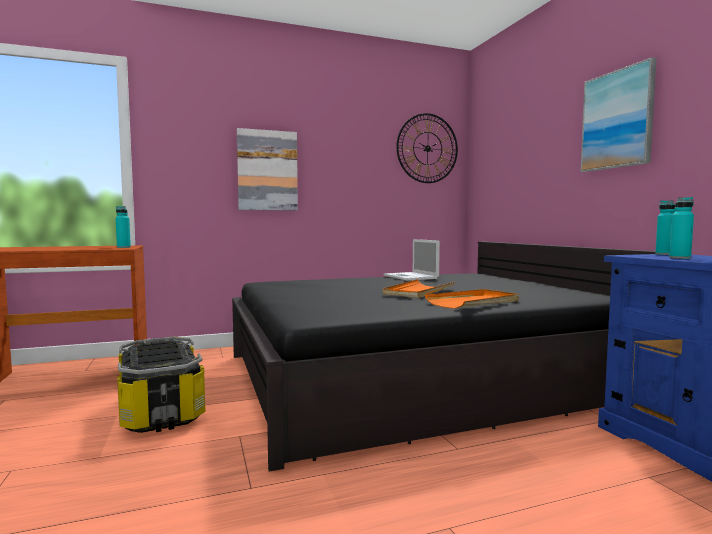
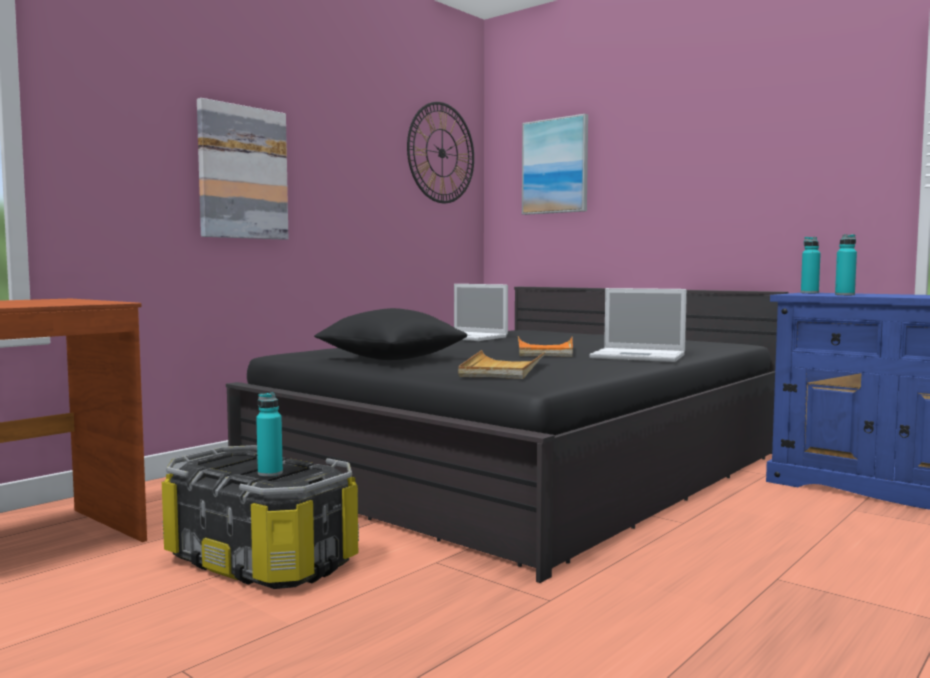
camera: 30 degrees left, 0 degrees up
turquoise bottle [116,206,131,248] -> turquoise bottle moved to [256,392,283,477]
orange tray [425,289,519,309] -> laptop [589,288,687,362]
picture [580,57,657,172] -> picture moved to [522,114,588,215]
none -> black pillow [314,308,467,360]
none -> beige tray [458,350,546,379]

